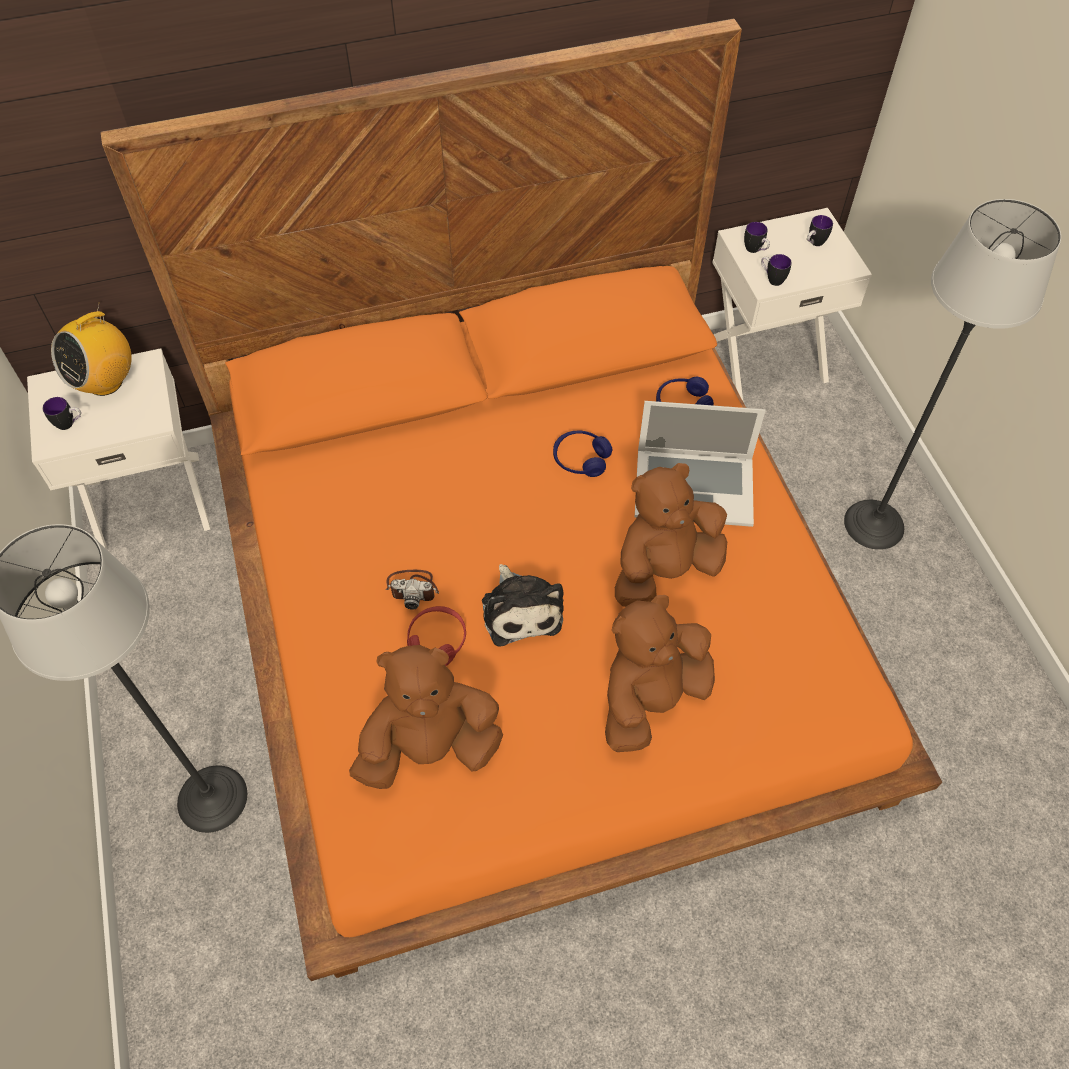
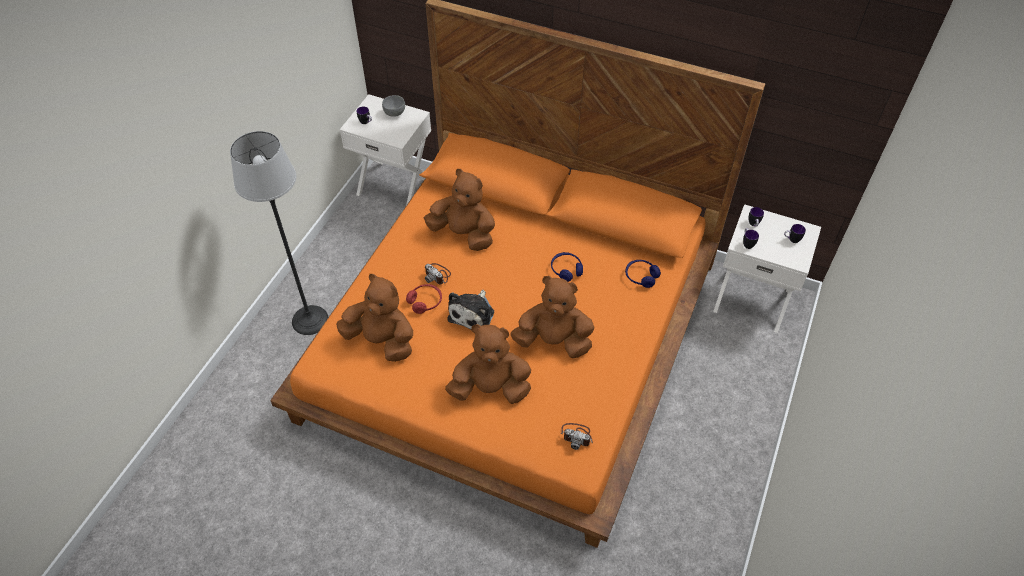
camera: 40 degrees right, 5 degrees down
radio [51,302,132,396] -> grey bowl [382,95,405,117]
laptop [635,401,766,527] -> none
floor lamp [844,199,1061,550] -> none
none -> brown plush toy [424,169,495,251]
none -> camera [561,423,593,450]

